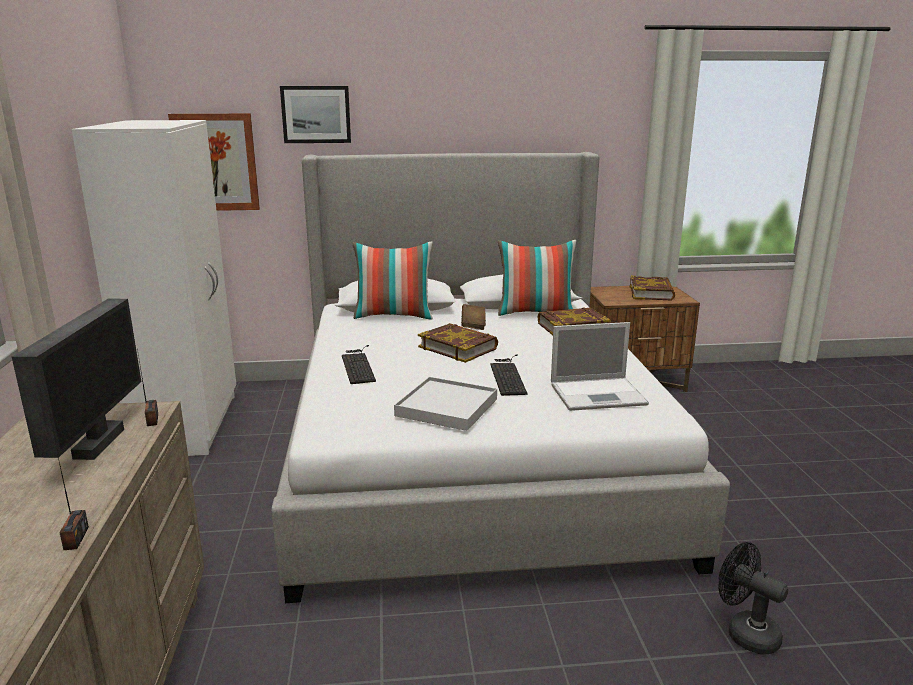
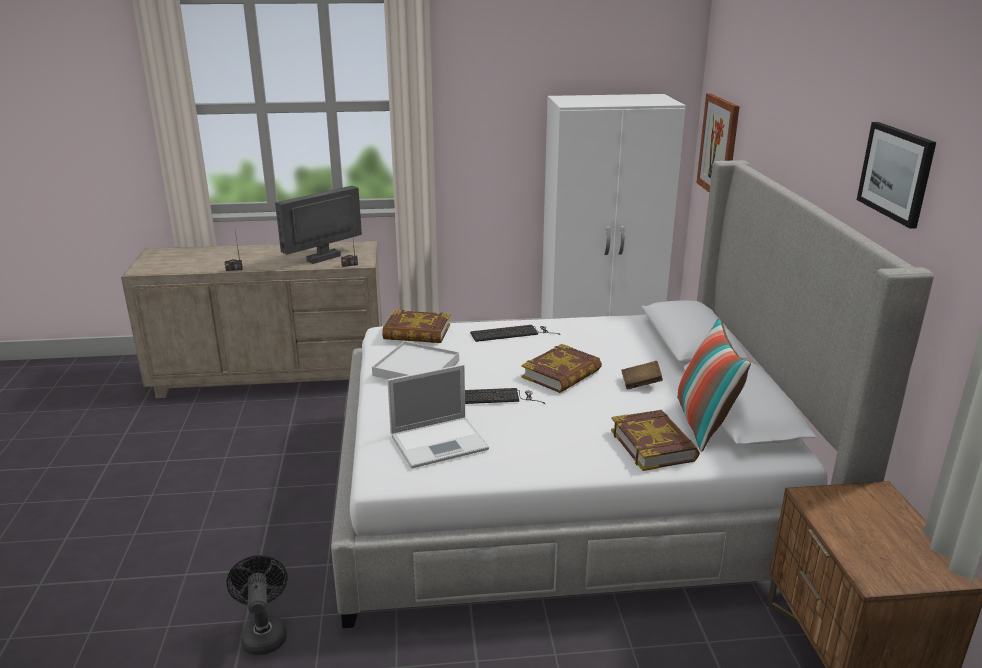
camera: 90 degrees right, 5 degrees up
monitor [12,299,141,460] -> monitor turned 135 degrees clockwise [275,186,362,264]
picture [280,86,351,143] -> picture moved to [857,122,936,229]
pillow [353,241,433,320] -> none
laptop [551,322,649,411] -> laptop turned 105 degrees counterclockwise [387,364,489,469]
book [630,276,675,301] -> book moved to [382,310,450,343]
black fan [719,542,788,655] -> black fan turned 60 degrees counterclockwise [226,555,287,655]

